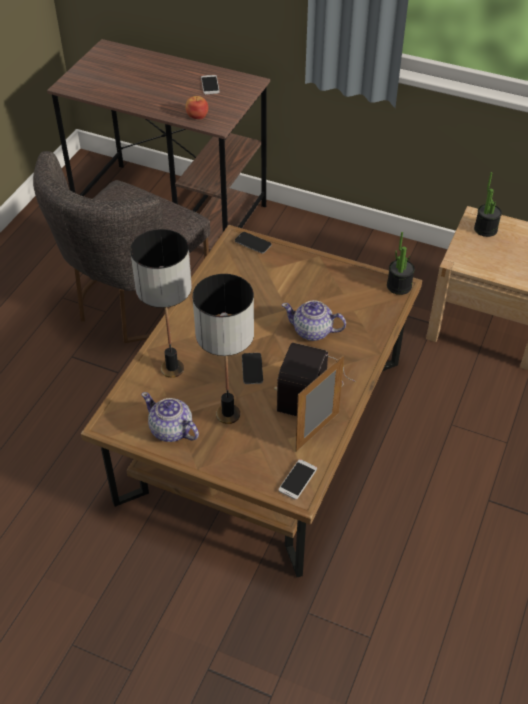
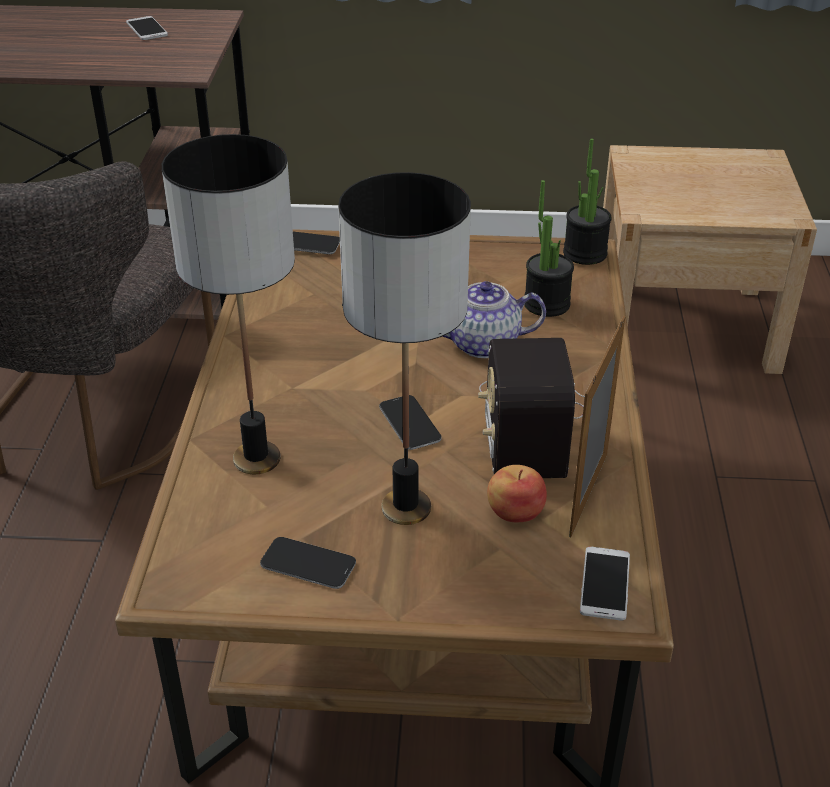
camera: 20 degrees left, 10 degrees down
teapot [141,392,199,442] -> phone [260,537,356,589]
apple [185,96,208,119] -> apple moved to [487,465,547,522]
potted plant [474,172,502,237] -> potted plant moved to [524,180,574,317]

